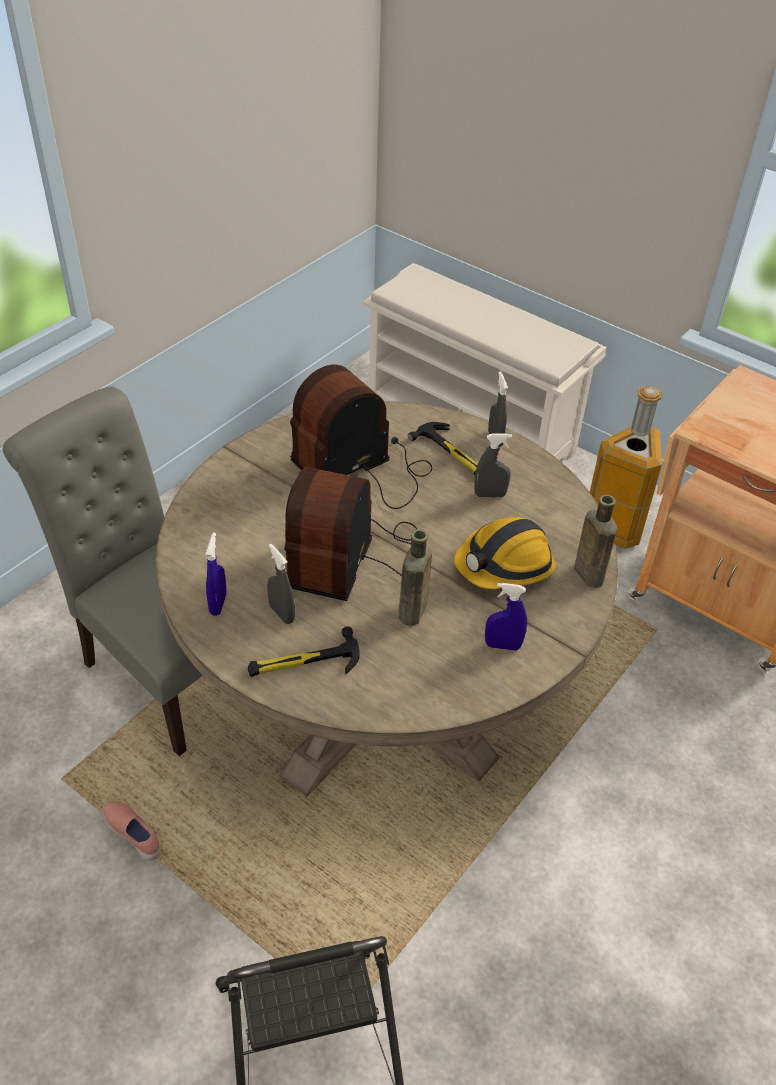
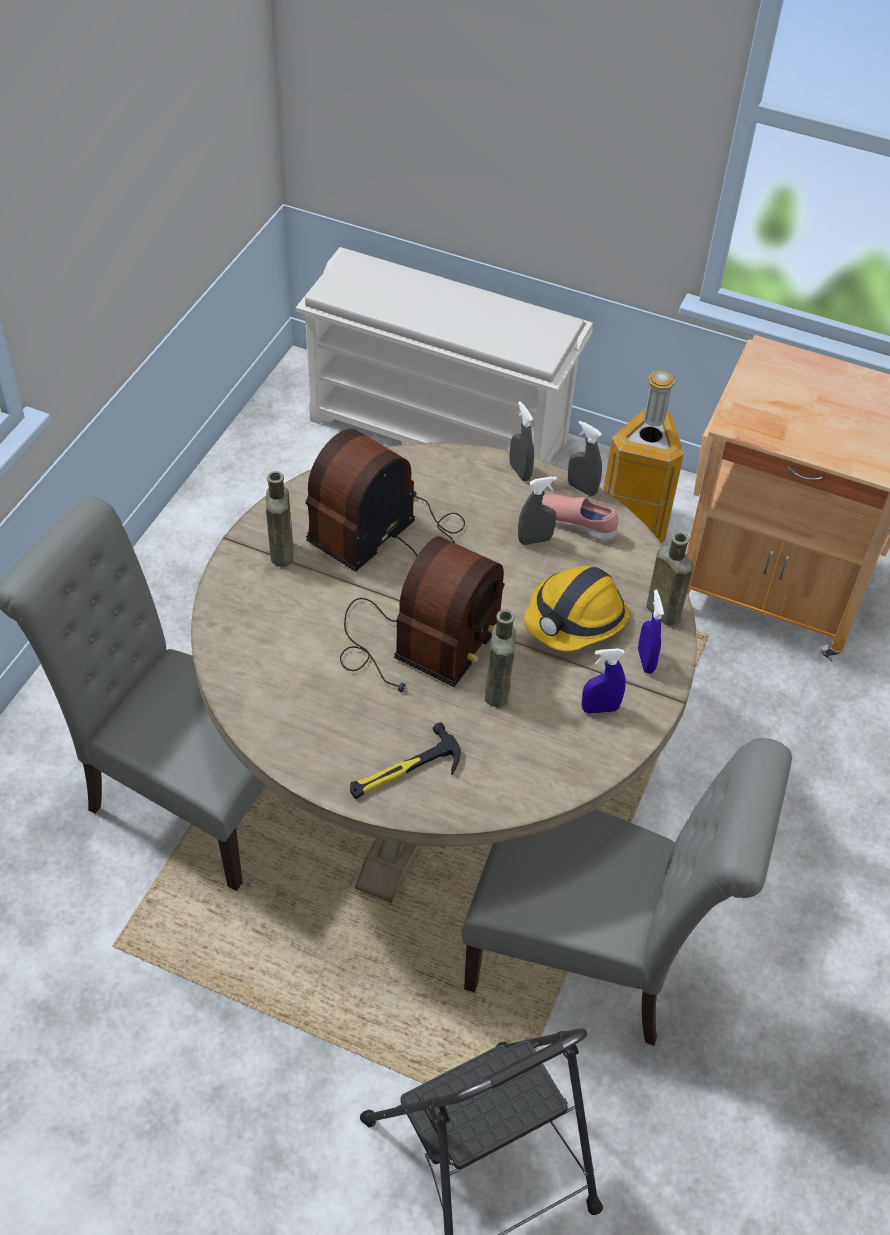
camera: 15 degrees left, 5 degrees up
pink shoe [103,801,161,860] -> pink shoe moved to [542,494,619,541]
blue spray bottle [205,532,226,616] -> blue spray bottle moved to [638,590,664,674]
grey spray bottle [267,544,295,624] -> grey spray bottle moved to [568,421,602,496]
radio [285,467,417,601] -> radio turned 150 degrees counterclockwise [340,536,505,692]
hammer [408,422,478,475] -> none
none -> brown bottle [266,471,293,567]
none -> grey chair [461,738,792,1046]

